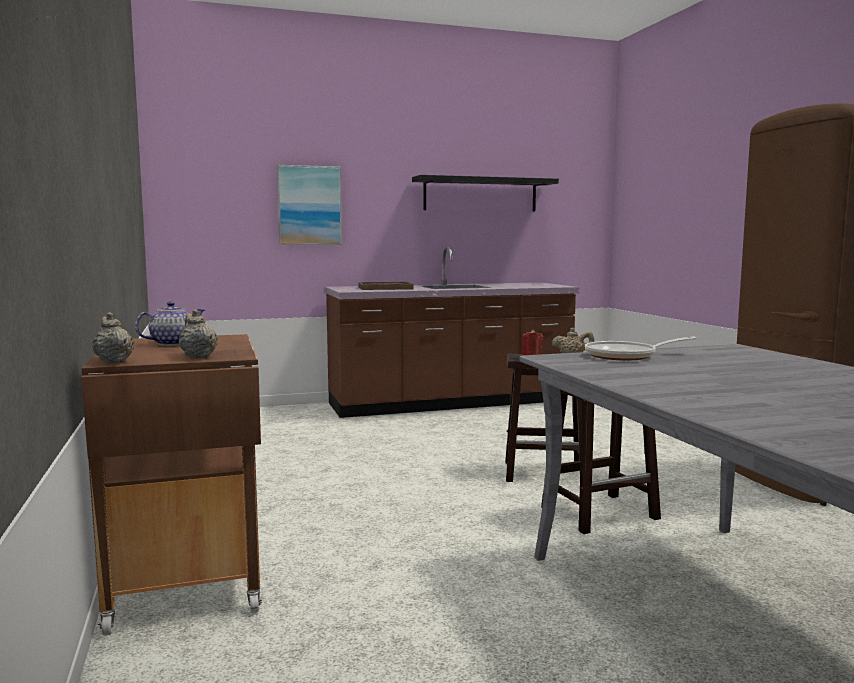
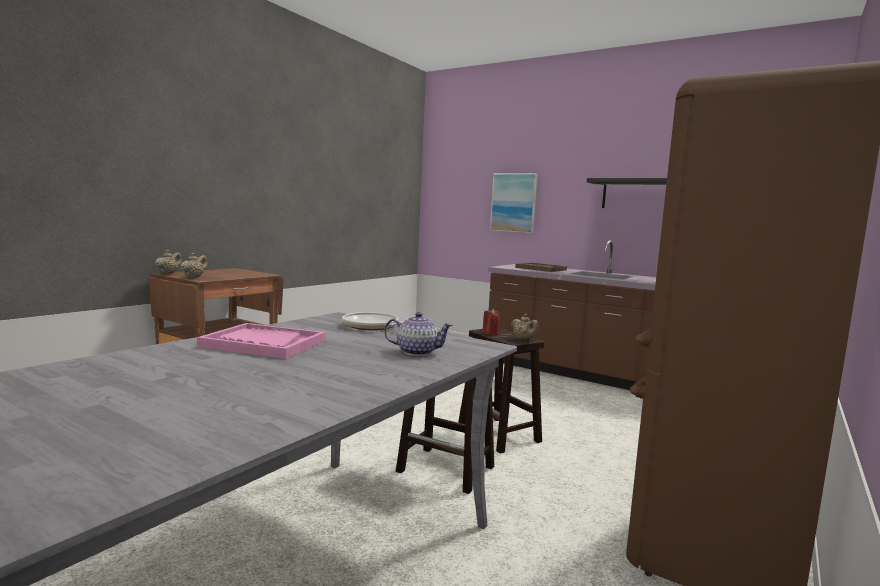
camera: 50 degrees right, 0 degrees up
teapot [135,301,205,346] -> teapot moved to [384,312,453,356]
none -> pink tray [197,323,326,359]

